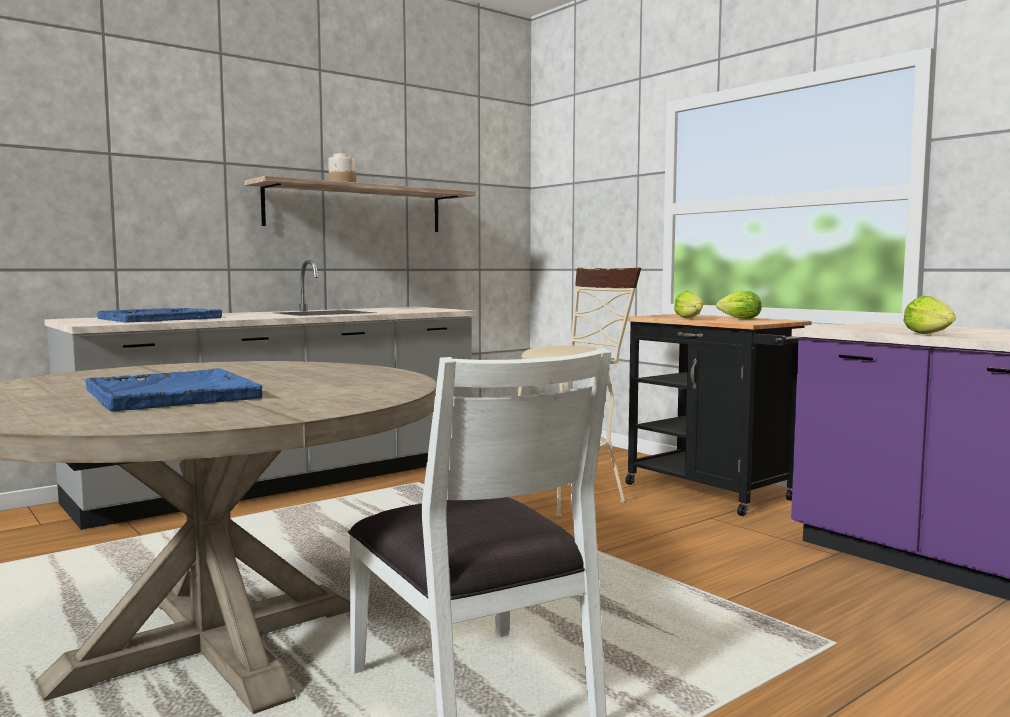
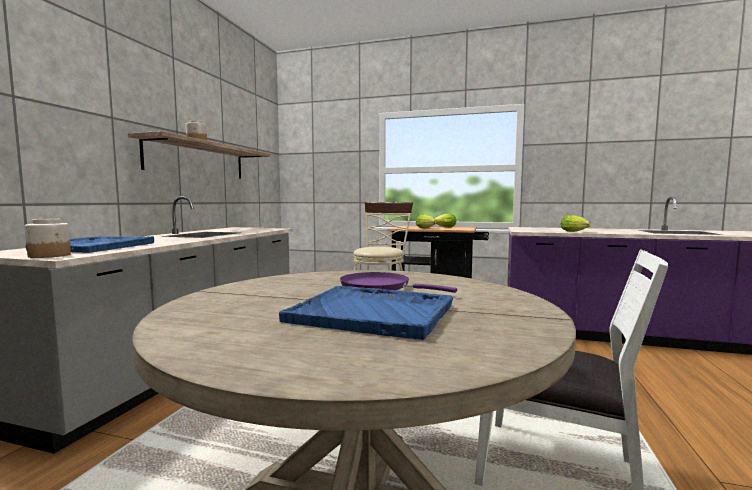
camera: 35 degrees left, 0 degrees up
none -> jar [25,219,71,258]
none -> purple frying pan [340,272,457,293]

